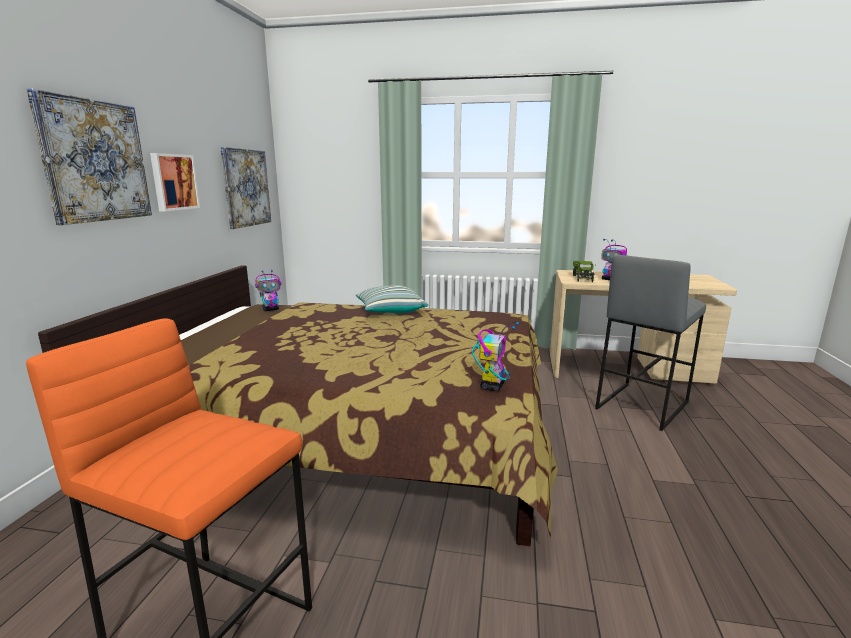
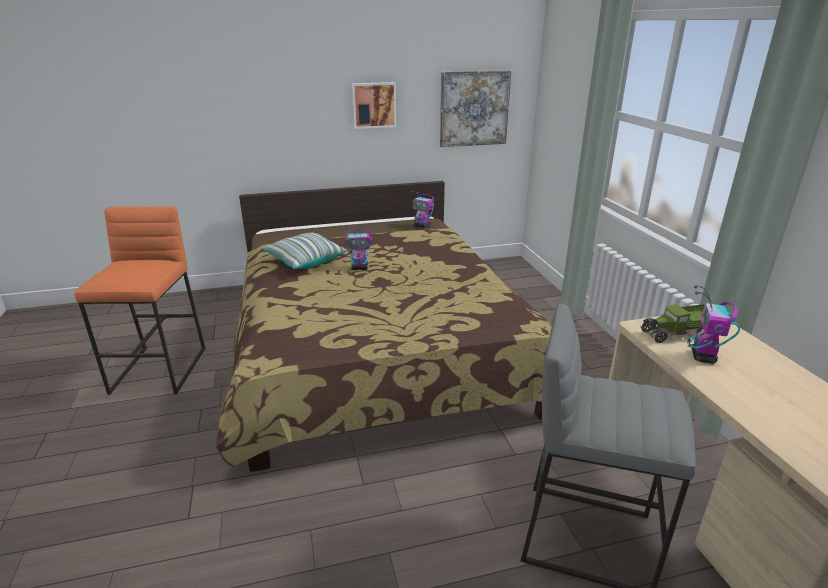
camera: 65 degrees right, 10 degrees up
picture [26,89,152,225] -> none
pillow [355,285,428,313] -> pillow moved to [262,233,347,269]
toy robot [472,322,519,391] -> toy robot moved to [345,228,373,270]

